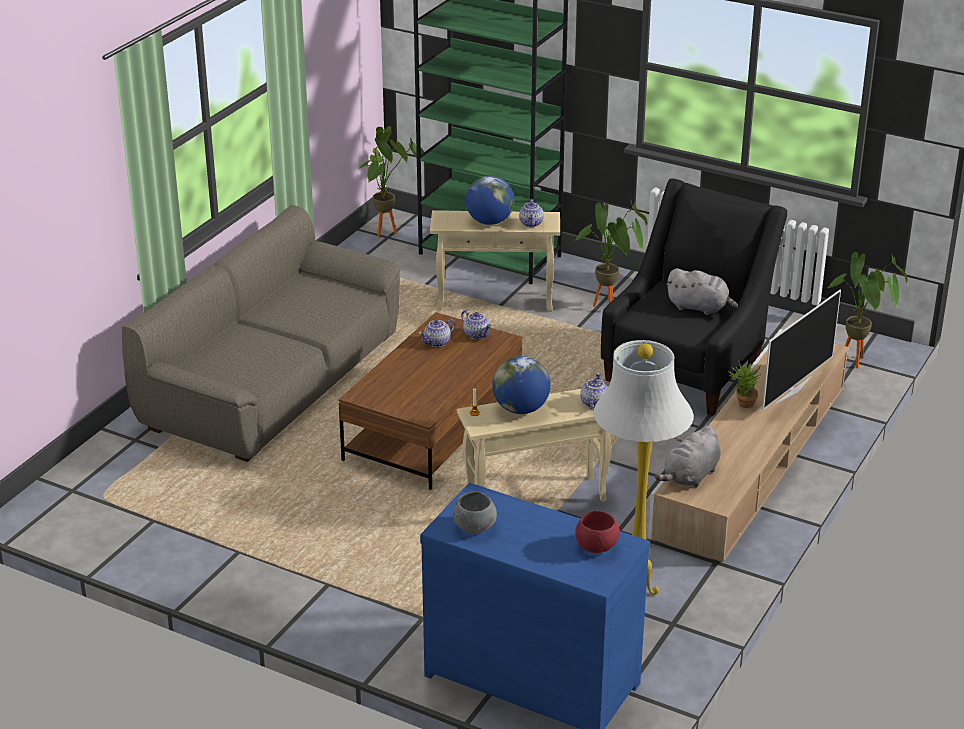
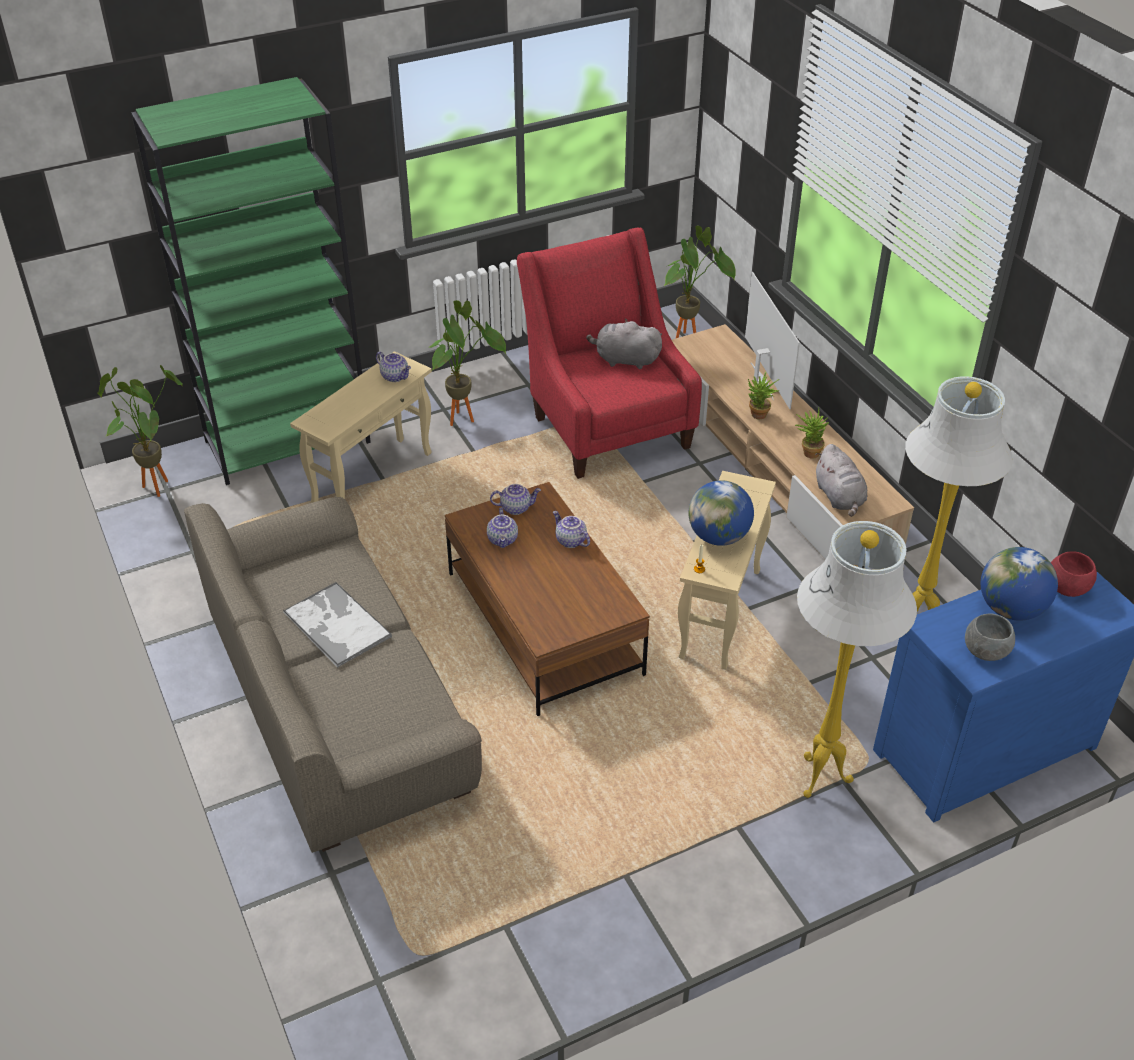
camera: 55 degrees left, 10 degrees up
globe [466,176,514,225] -> globe moved to [981,547,1058,621]
teapot [580,373,608,409] -> teapot moved to [553,511,590,548]
black armchair [601,178,787,416] -> red armchair [517,228,702,479]
grey plush toy [666,268,738,315] -> grey plush toy turned 135 degrees counterclockwise [586,319,662,369]
none -> tray [283,582,392,668]
none -> potted plant [795,408,829,459]
none -> white floor lamp [797,521,917,798]

